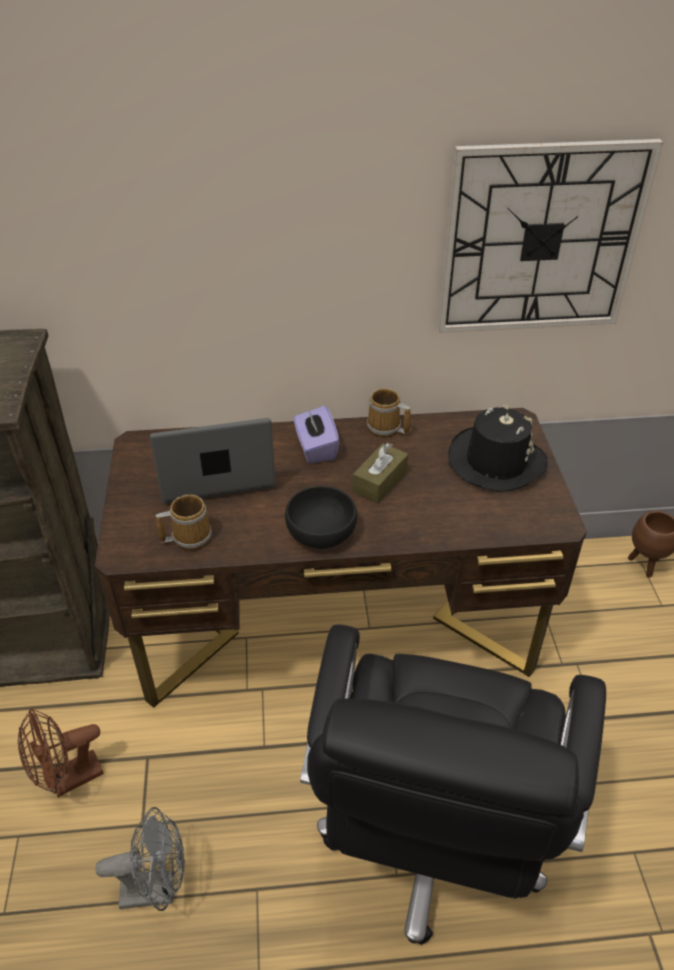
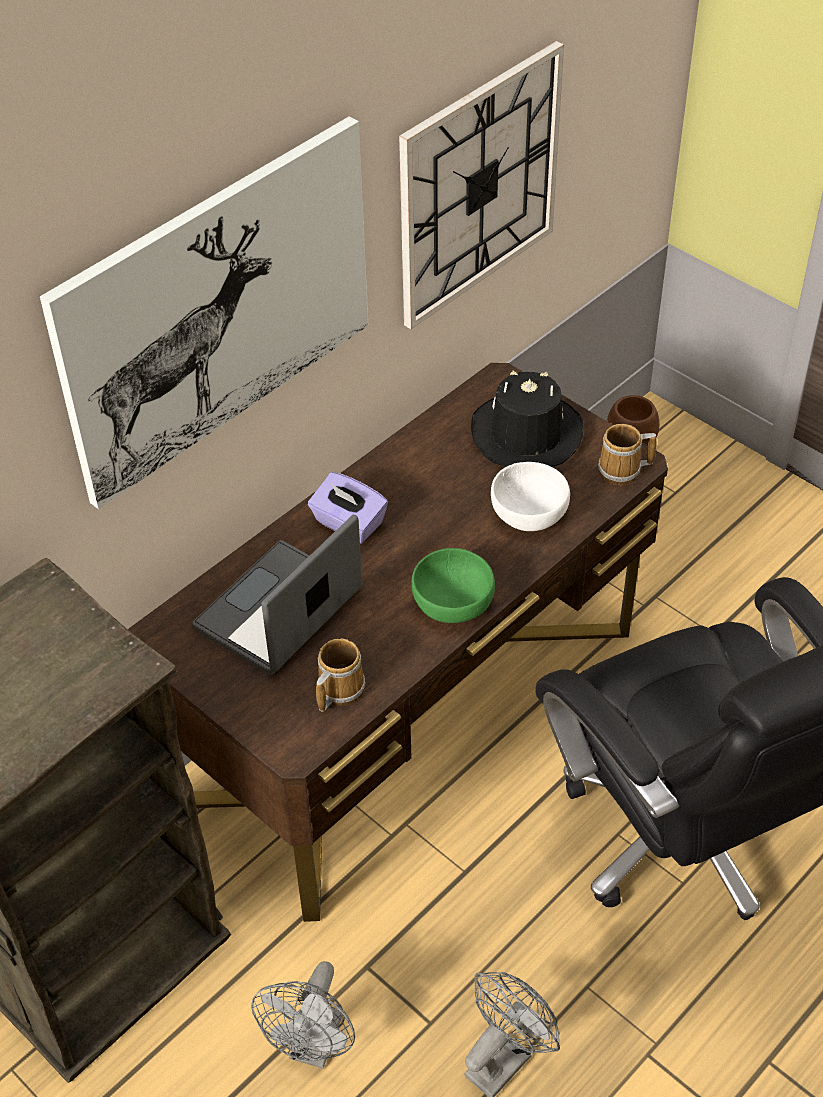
camera: 40 degrees left, 5 degrees up
brown fan [18,708,103,797] -> grey fan [251,961,355,1069]
black bowl [285,486,357,549] -> green bowl [411,548,495,623]
brown tissue box [352,443,408,504] -> none
mug [367,388,411,438] -> mug moved to [598,424,656,485]
none -> picture [40,116,368,509]
none -> white bowl [491,462,570,531]

